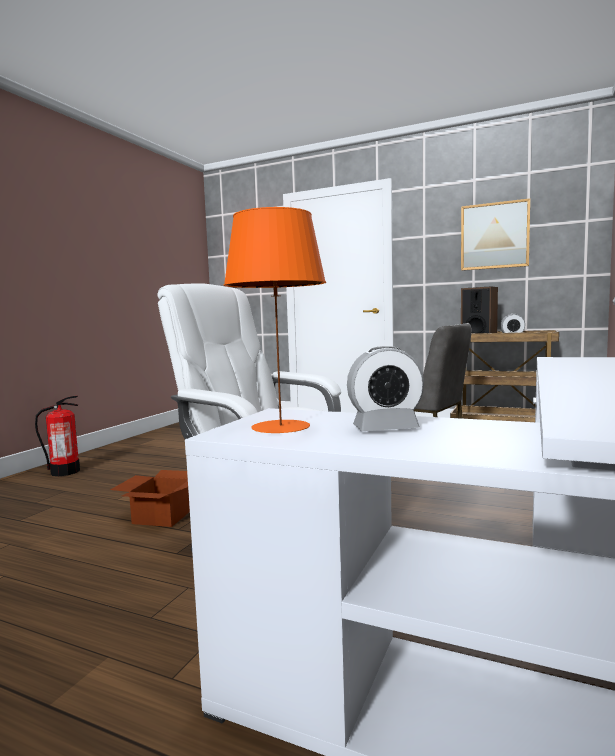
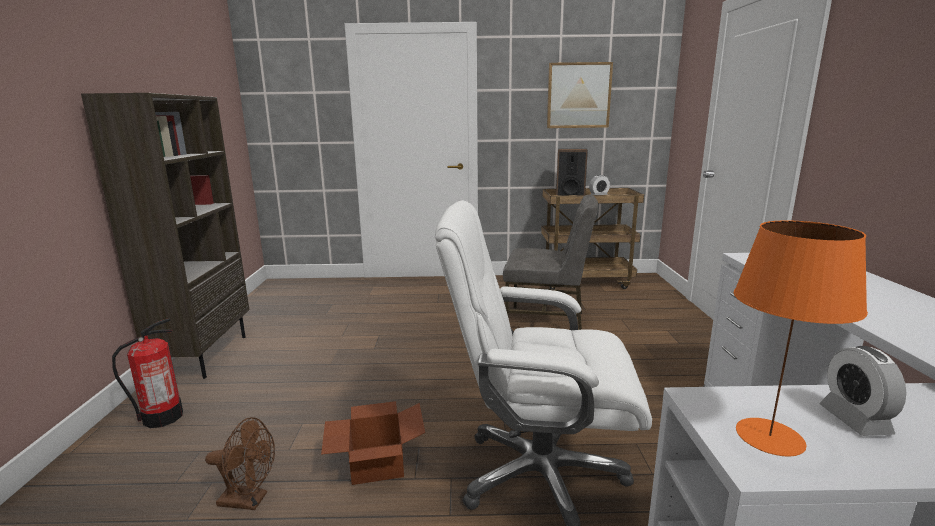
camera: 25 degrees left, 10 degrees up
alarm clock [347,346,424,431] -> alarm clock turned 120 degrees clockwise [819,346,907,436]
none -> brown bookcase [81,93,249,379]
none -> brown fan [205,417,275,510]

